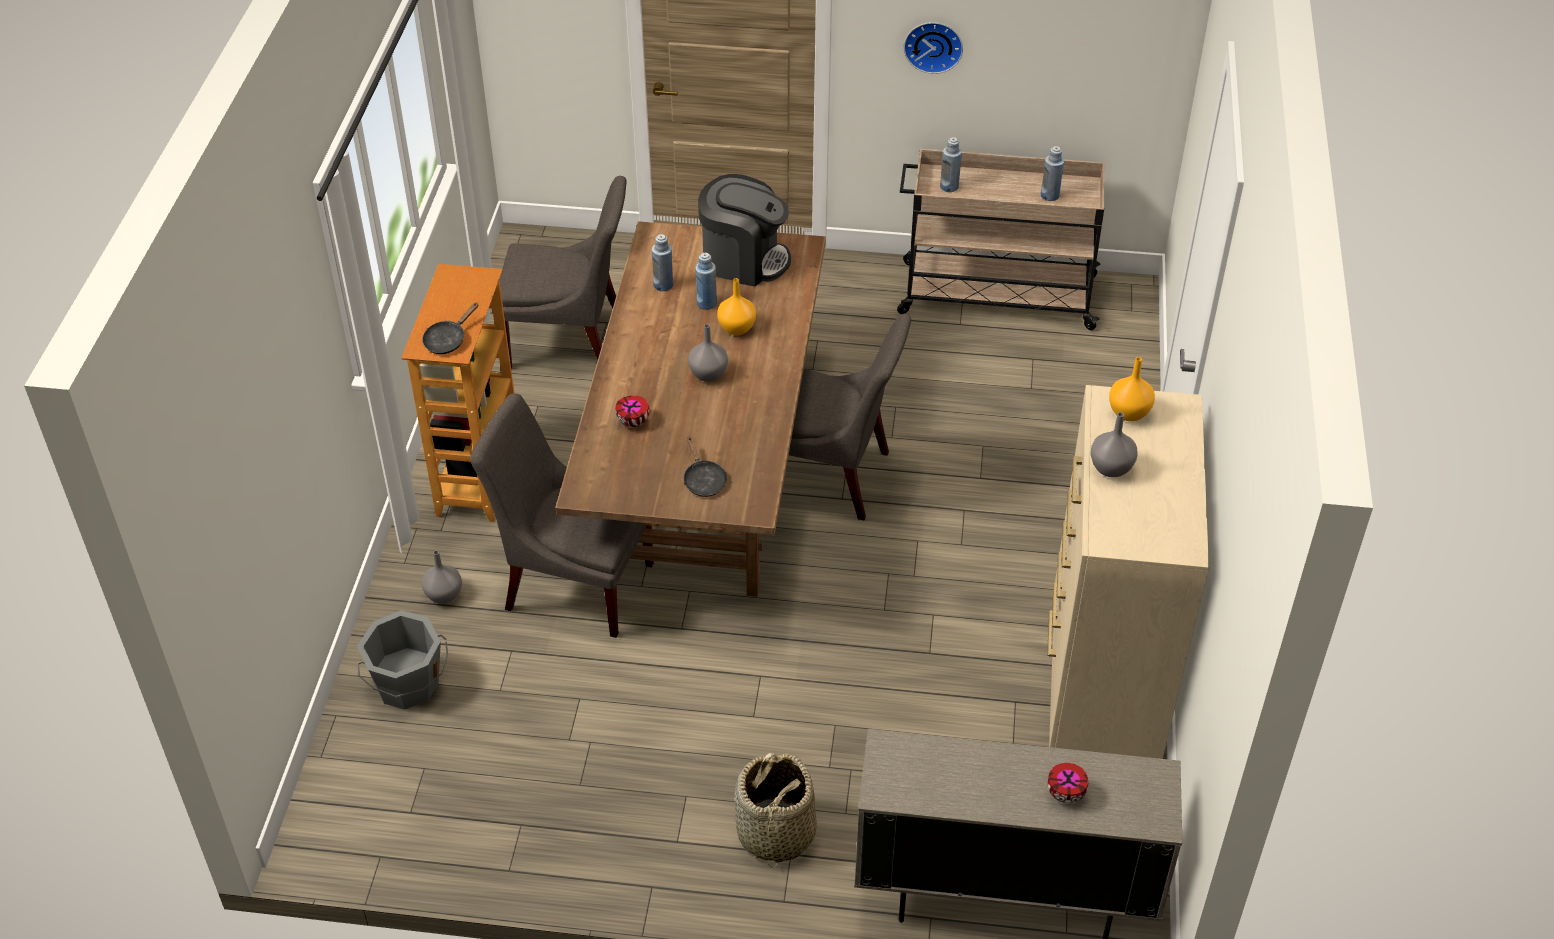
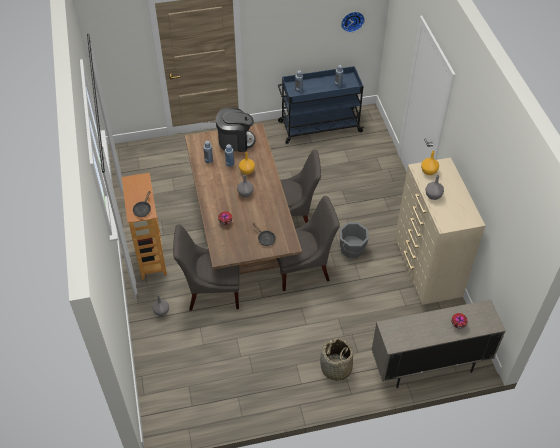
camera: 20 degrees left, 5 degrees up
grey bucket [357,610,448,710] -> grey bucket moved to [339,222,369,258]
grey chair [499,176,627,370] -> grey chair moved to [277,196,340,291]
beige cart [897,149,1105,330] -> blue cart [278,66,364,144]
wall clock [904,22,963,74] -> wall clock moved to [341,12,365,32]

